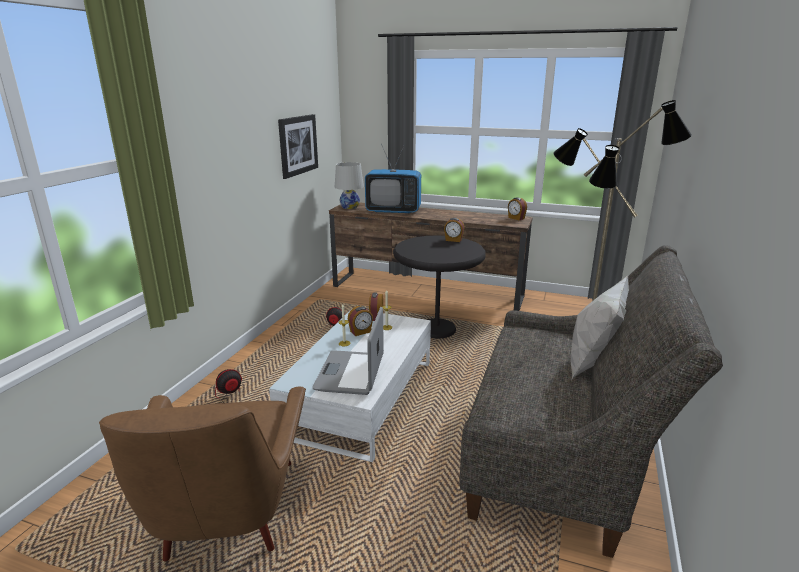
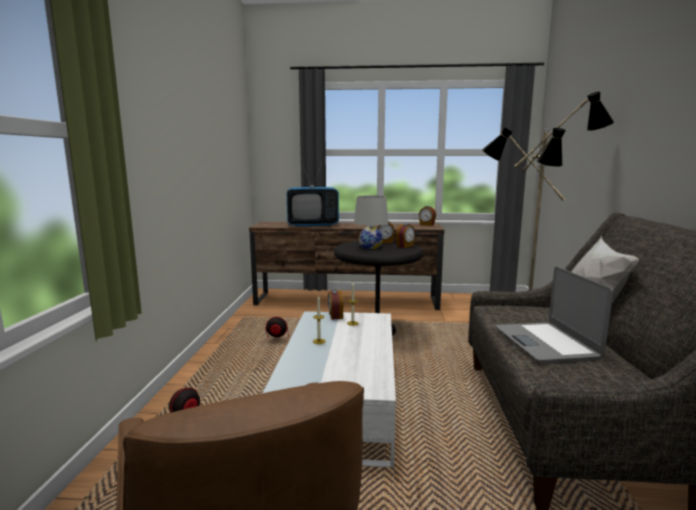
camera: 15 degrees left, 10 degrees down
picture [278,114,318,179] -> none
laptop [312,307,384,395] -> laptop moved to [495,267,613,363]
white table lamp [335,162,364,209] -> white table lamp moved to [354,195,388,249]
alarm clock [348,306,373,336] -> alarm clock moved to [396,224,415,248]

